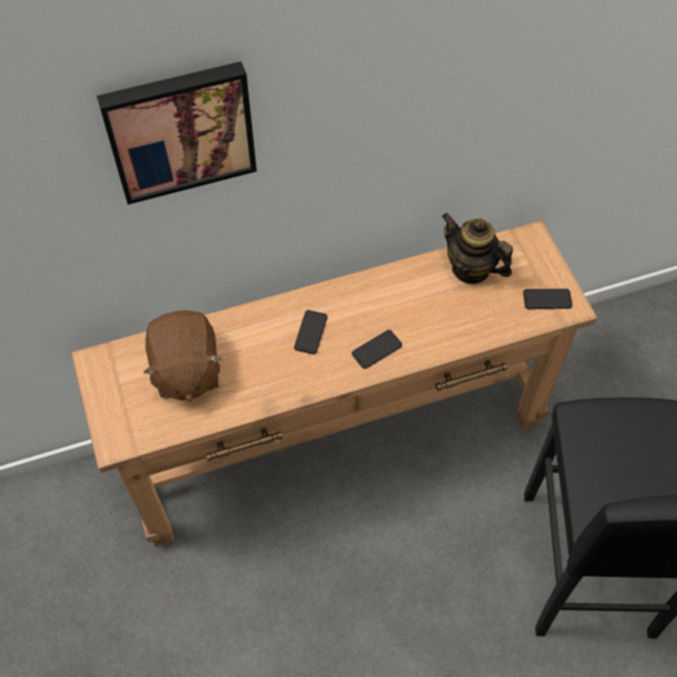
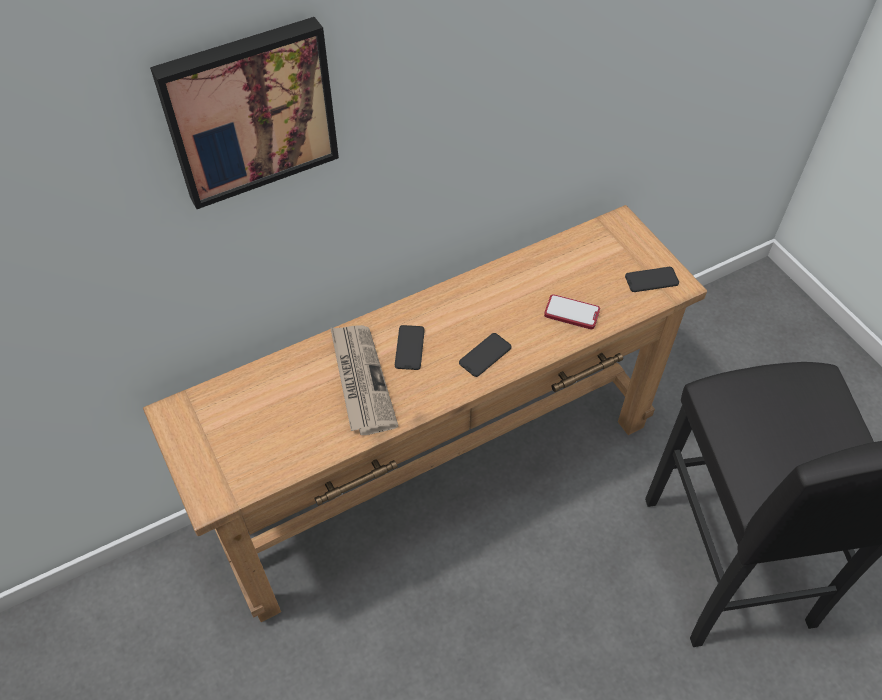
camera: 10 degrees left, 5 degrees down
brown plush toy [143,310,222,402] -> none
teapot [442,213,513,284] -> none
none -> newspaper [330,325,398,435]
none -> phone [544,294,600,329]

